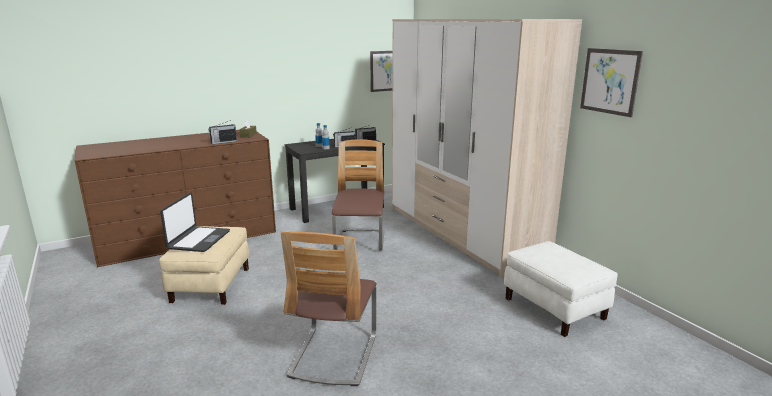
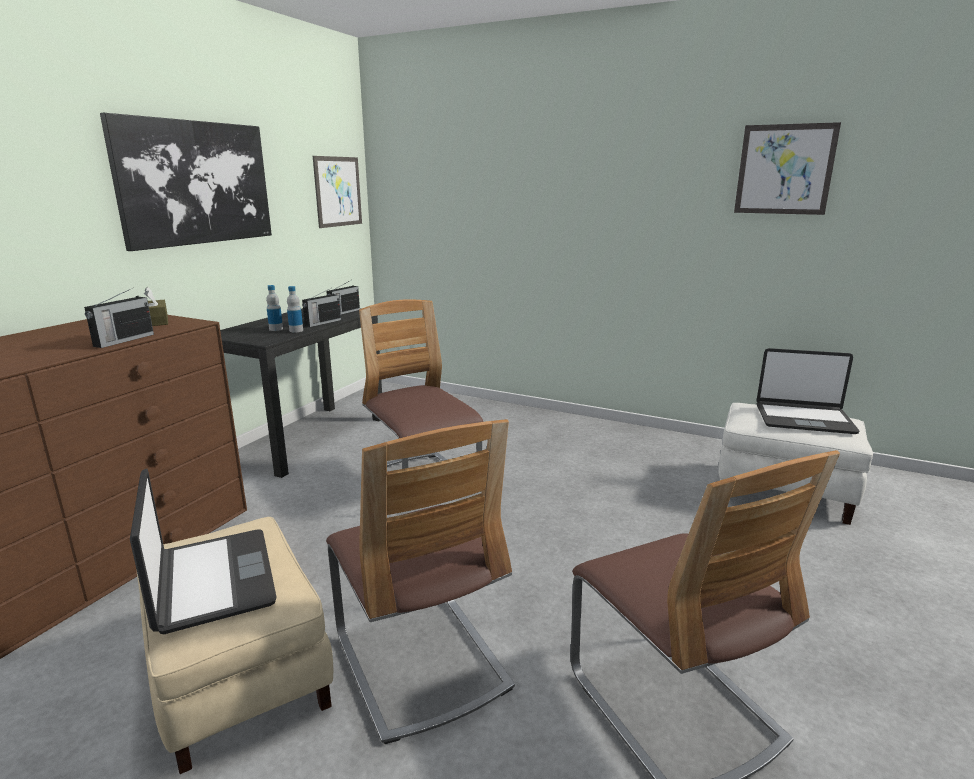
camera: 35 degrees left, 0 degrees up
wardrobe [392,19,582,278] -> none
none -> picture [100,113,272,251]
none -> chair [326,419,515,744]
none -> laptop [756,348,860,434]

